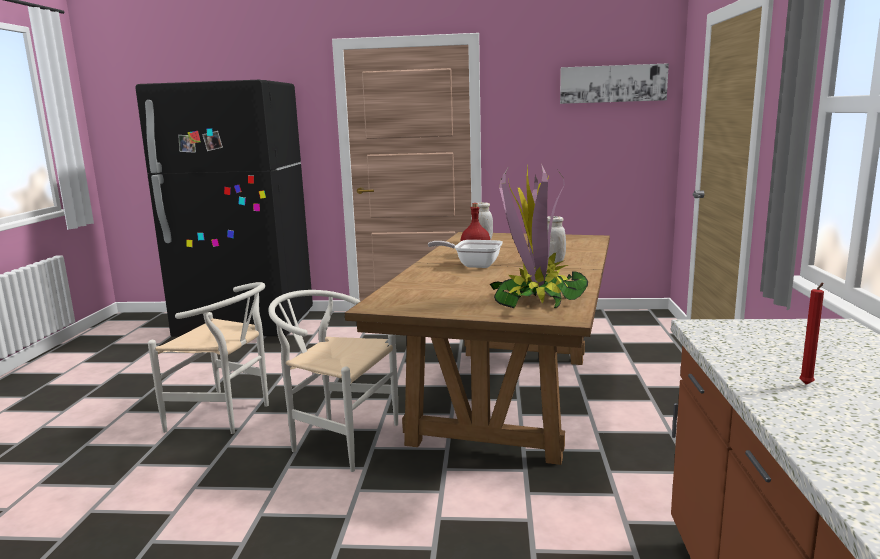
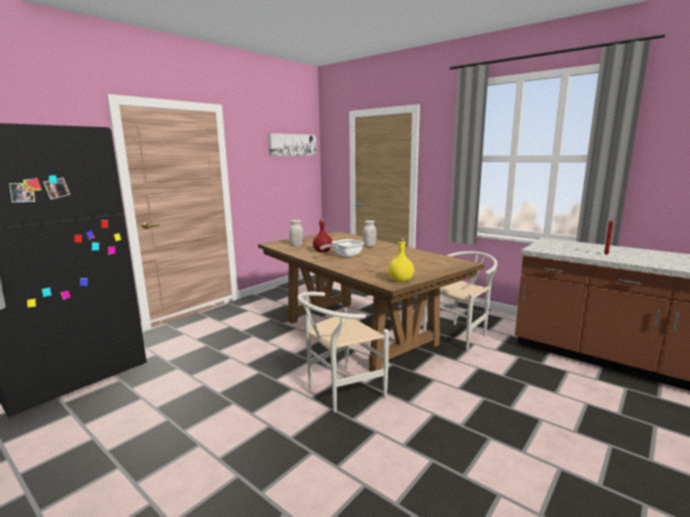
camera: 55 degrees left, 0 degrees up
white chair [148,282,269,434] -> white chair moved to [423,251,498,351]
potted plant [490,163,589,308] -> none
none -> yellow bottle [388,238,414,282]

